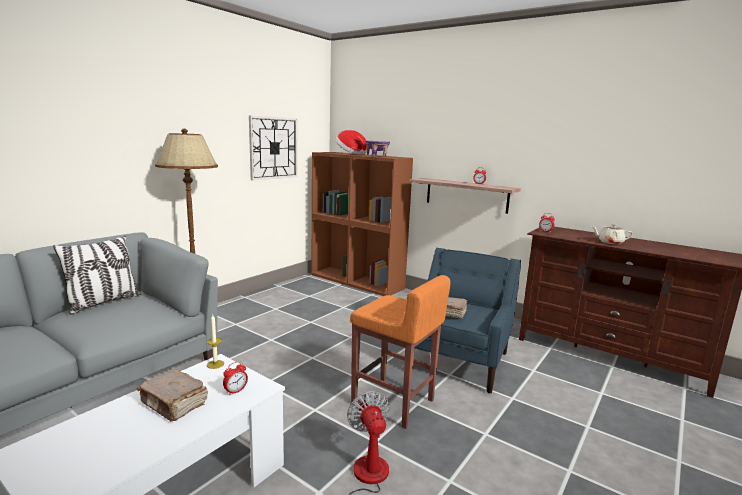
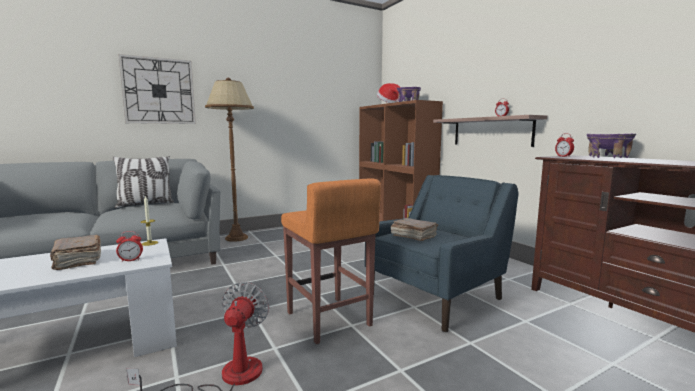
camera: 25 degrees right, 5 degrees down
wall clock [249,116,298,181] -> wall clock moved to [118,54,196,124]
beige teapot [591,224,633,244] -> none
none -> purple bowl [587,133,636,158]

